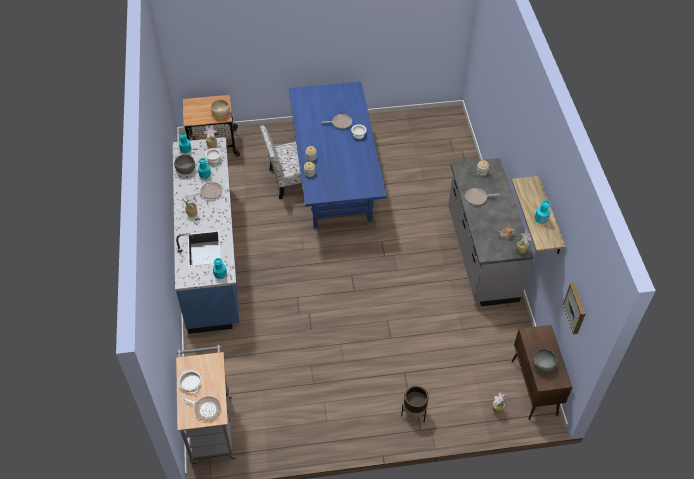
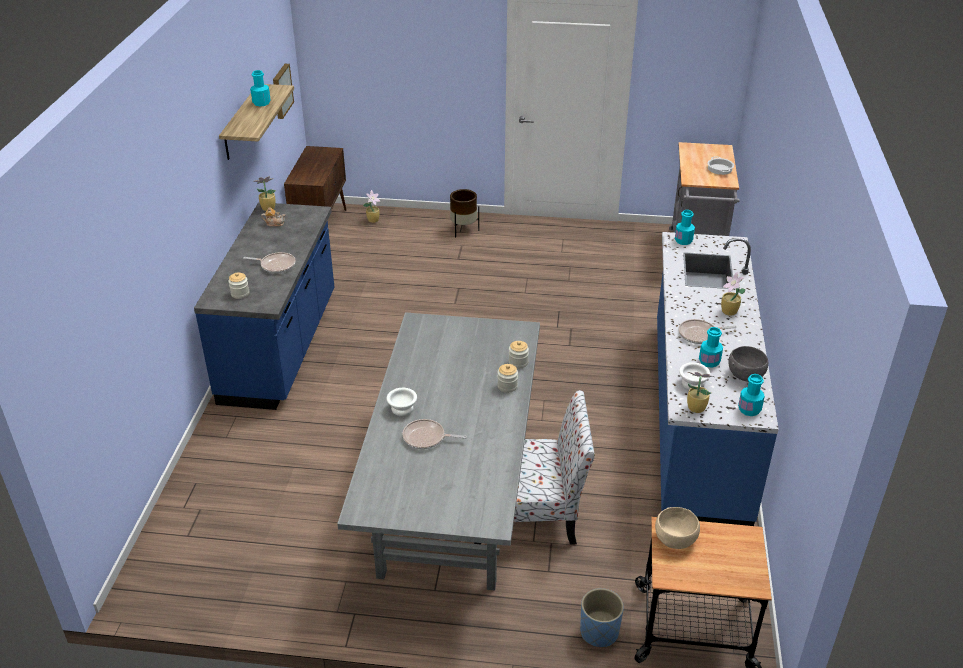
camera: 165 degrees left, 15 degrees down
frying pan [183,396,221,421] -> none
blue dining table [289,81,387,228] -> grey dining table [337,312,540,591]
grey counter [448,158,534,306] -> blue counter [194,202,334,410]
grey bowl [533,349,557,373] -> none
none -> blue planter [580,588,624,648]

